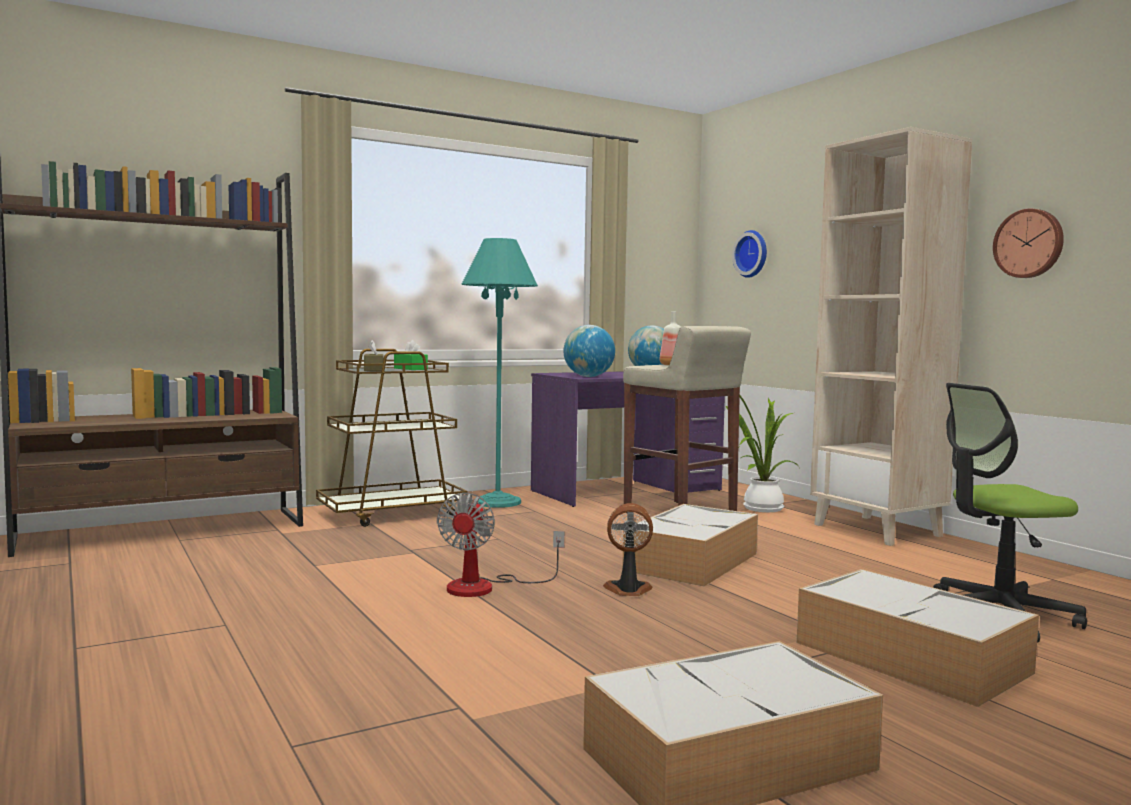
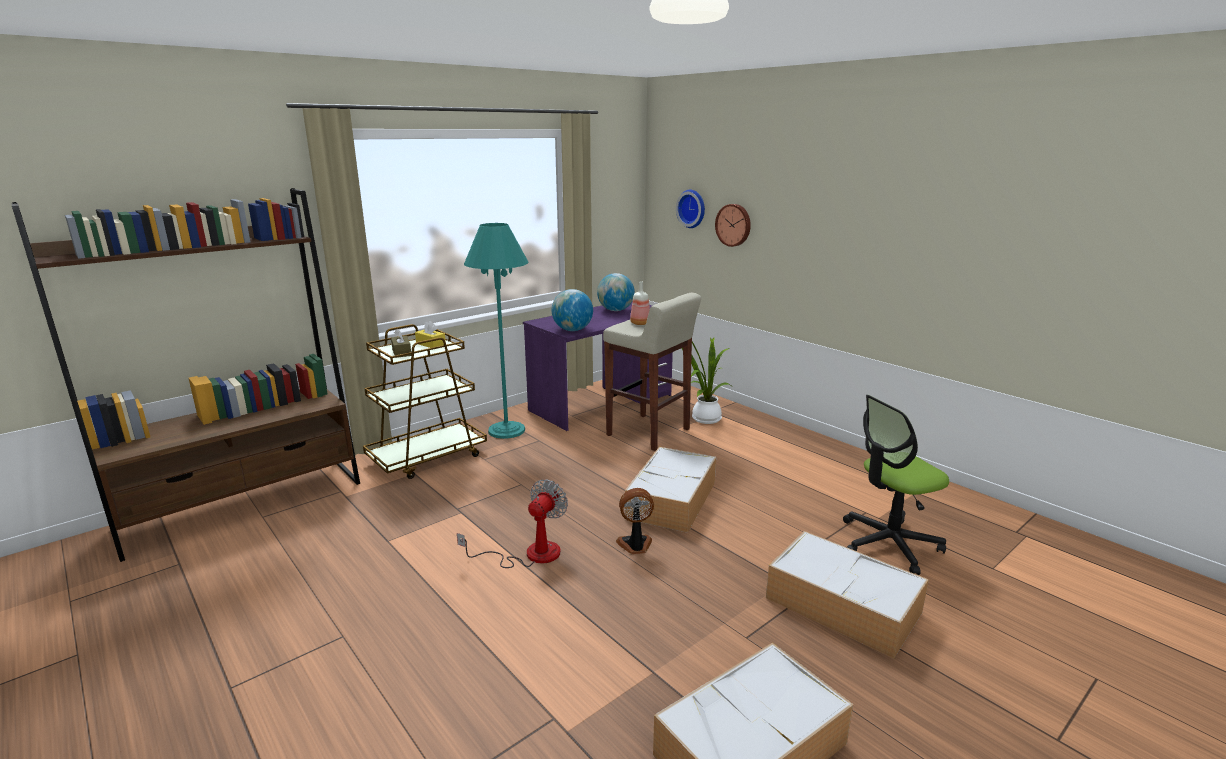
camera: 10 degrees left, 15 degrees up
green tissue box [394,340,428,370] -> yellow tissue box [415,321,446,348]
fan [437,492,565,597] -> fan turned 150 degrees counterclockwise [457,479,568,568]
beige bookcase [810,127,972,546] -> none
wall clock [993,209,1064,278] -> wall clock moved to [715,204,751,247]

